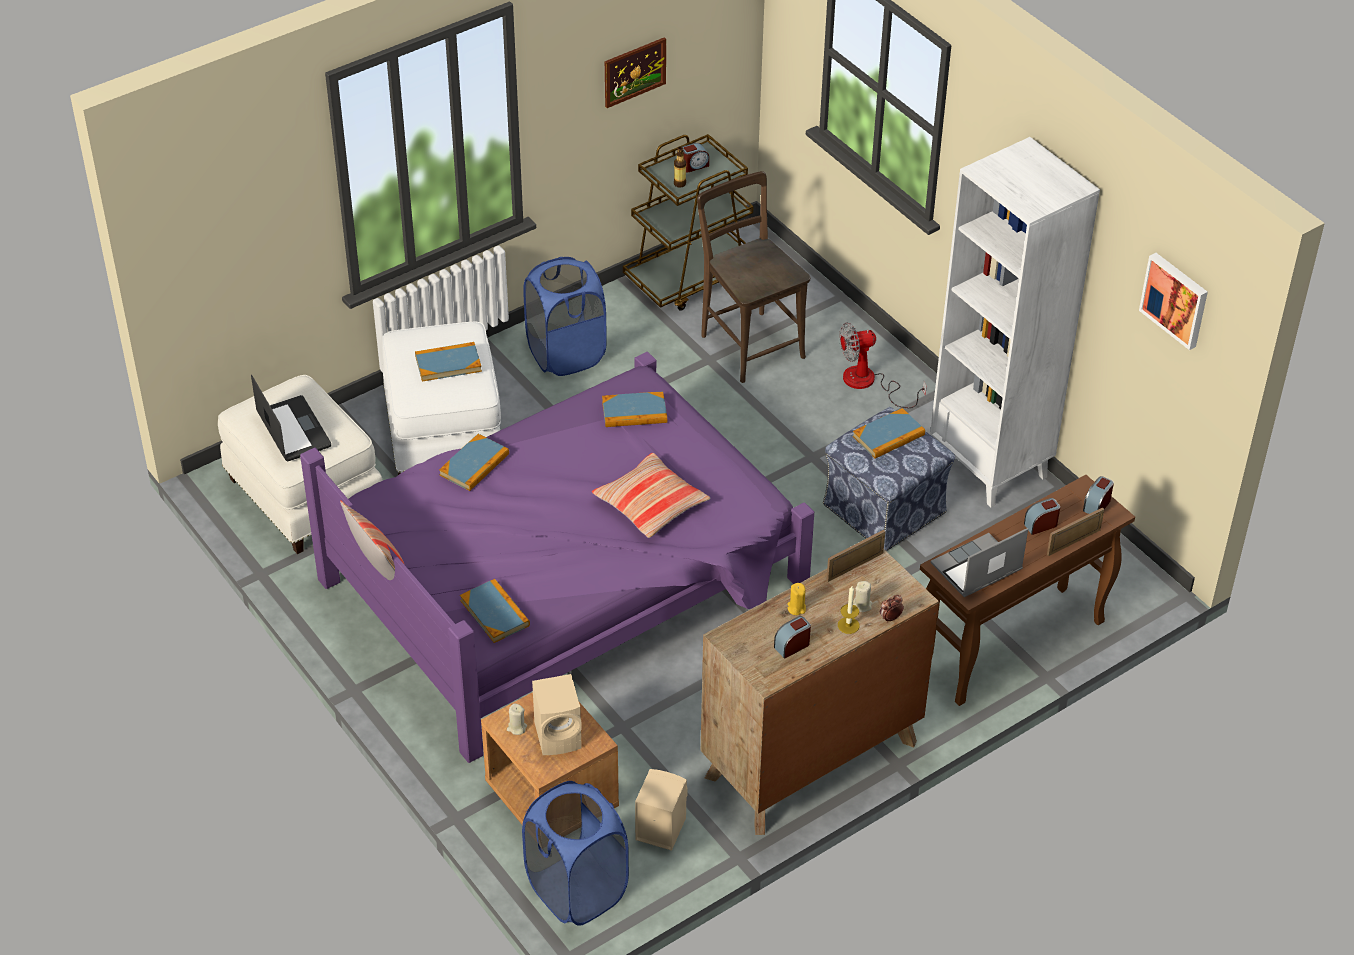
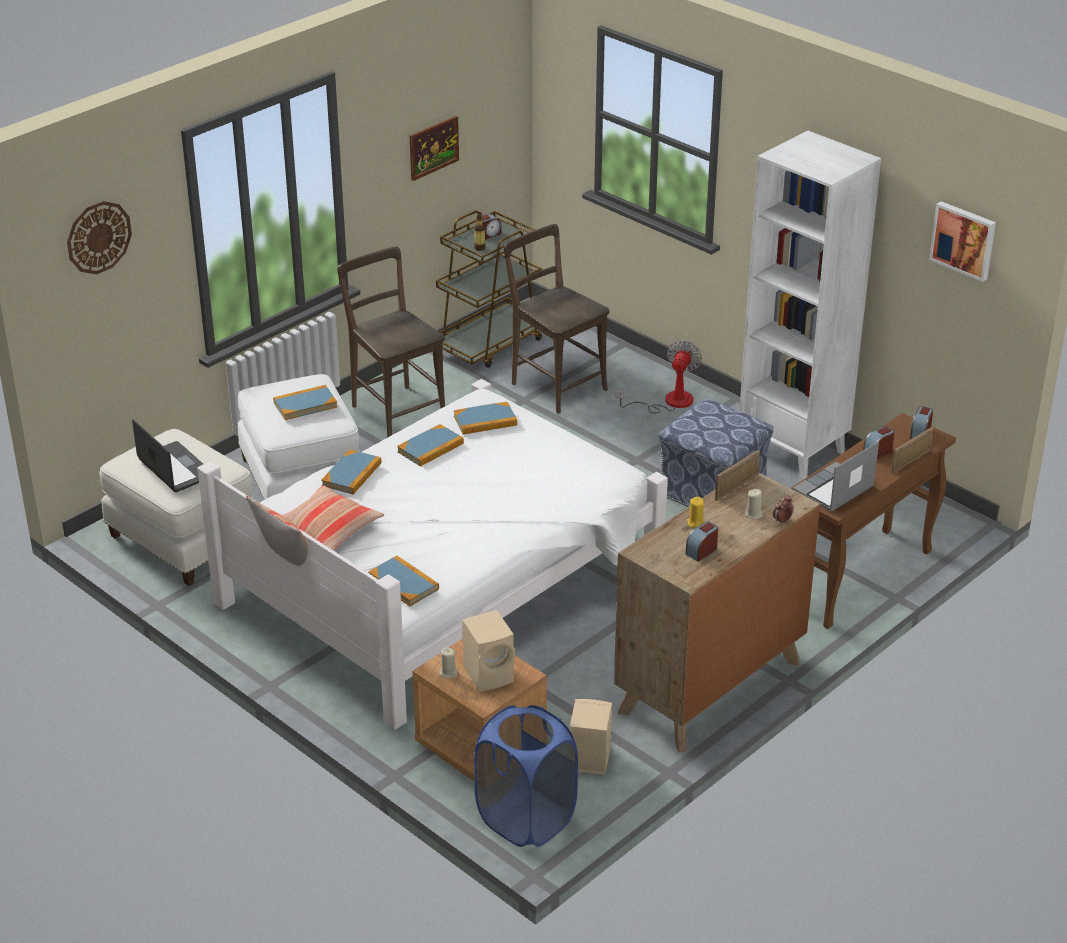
camera: 10 degrees left, 10 degrees down
purple bed [300,352,814,763] -> white bed [197,379,668,730]
blue laundry basket [523,257,607,376] -> brown chair [337,246,445,438]
pillow [592,453,710,538] -> pillow moved to [282,486,384,551]
candle [838,586,860,634] -> none
fan [839,322,927,408] -> fan turned 135 degrees clockwise [616,340,702,413]
book [853,408,925,458] -> book moved to [397,424,464,466]
none -> wall clock [67,201,132,274]

